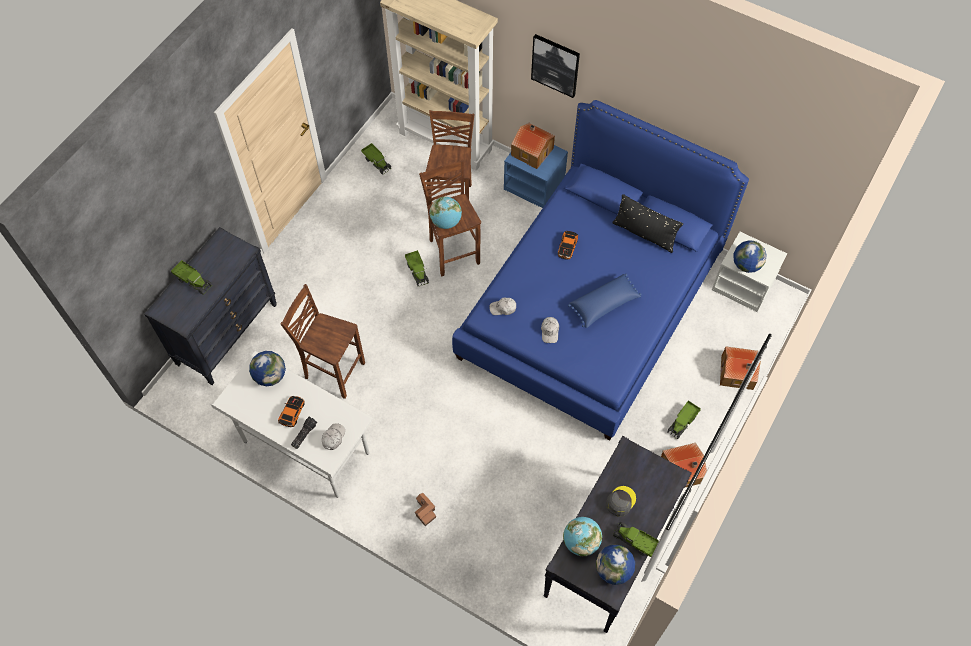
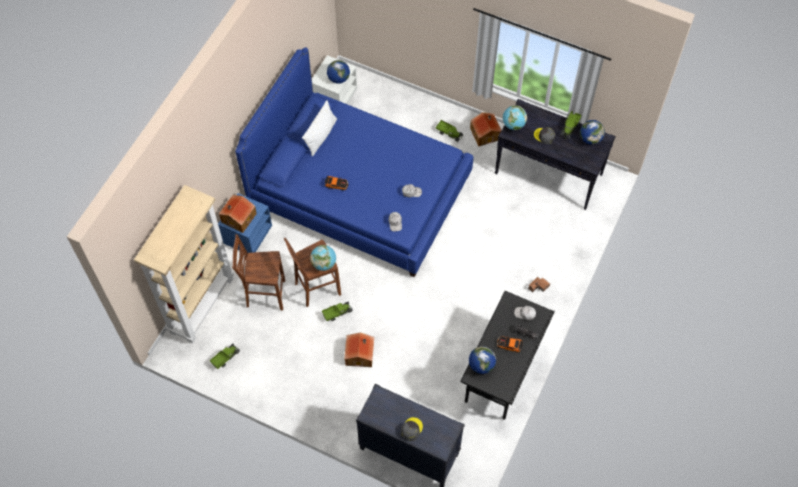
camera: 95 degrees left, 0 degrees up
toy truck [171,260,213,295] -> grey cap [401,417,423,441]
white desk [211,351,374,498] -> black desk [460,291,555,420]
brown stool [281,284,365,399] -> none
picture [531,34,580,98] -> none
globe [563,517,602,556] -> globe moved to [503,105,527,130]
blue pillow [568,274,642,328] -> none
black pillow [612,194,683,253] -> white pillow [302,100,337,156]
toy house [720,346,761,390] -> toy house moved to [344,333,374,367]

